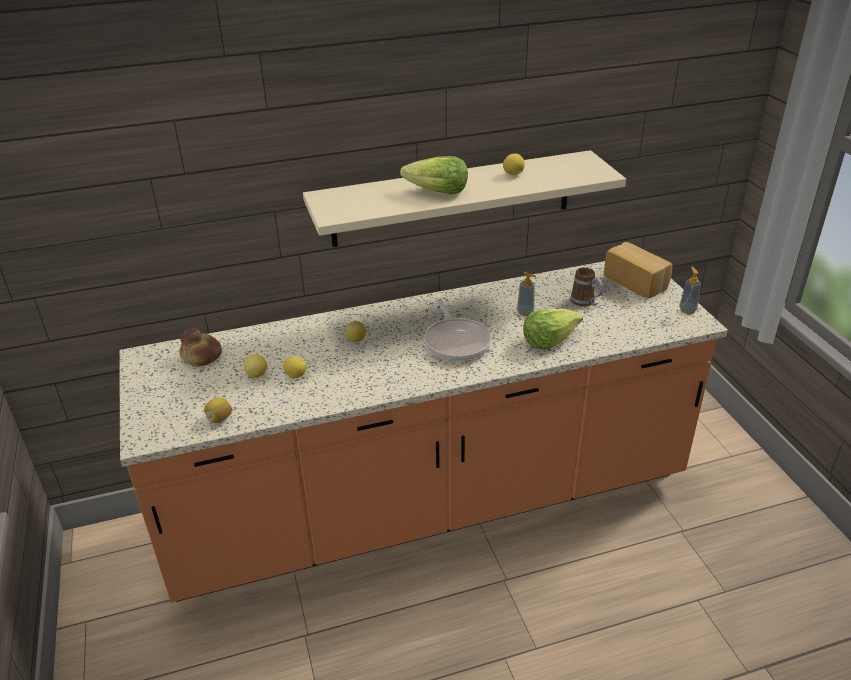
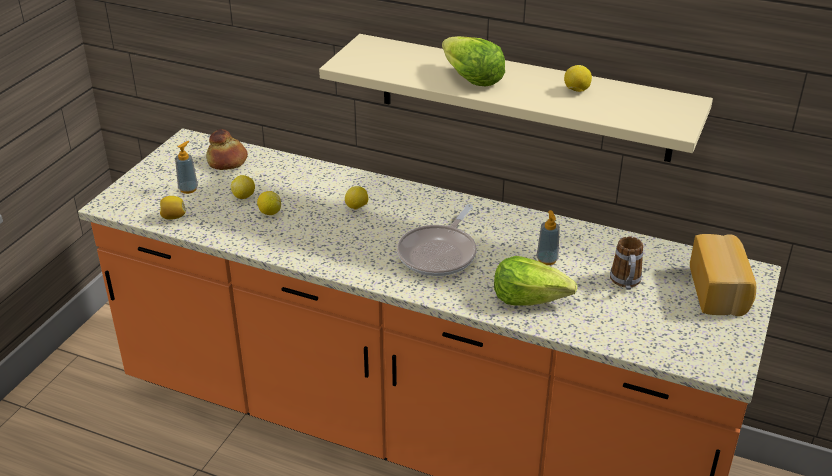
camera: 40 degrees right, 0 degrees up
soap dispenser [679,267,701,314] -> soap dispenser moved to [175,141,198,194]

